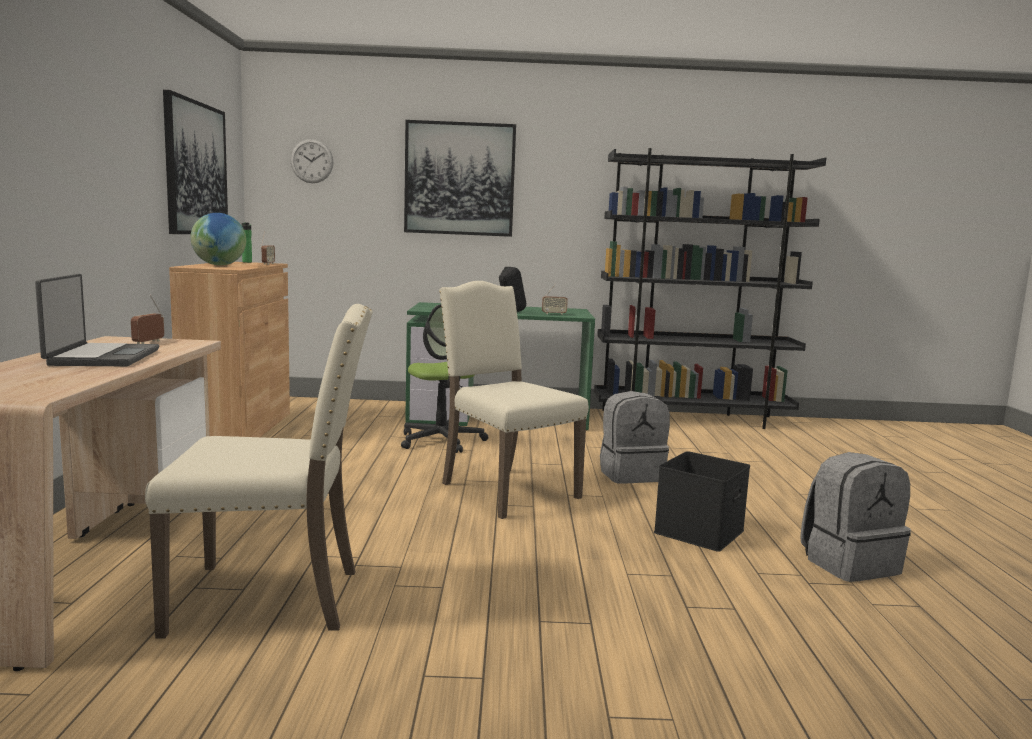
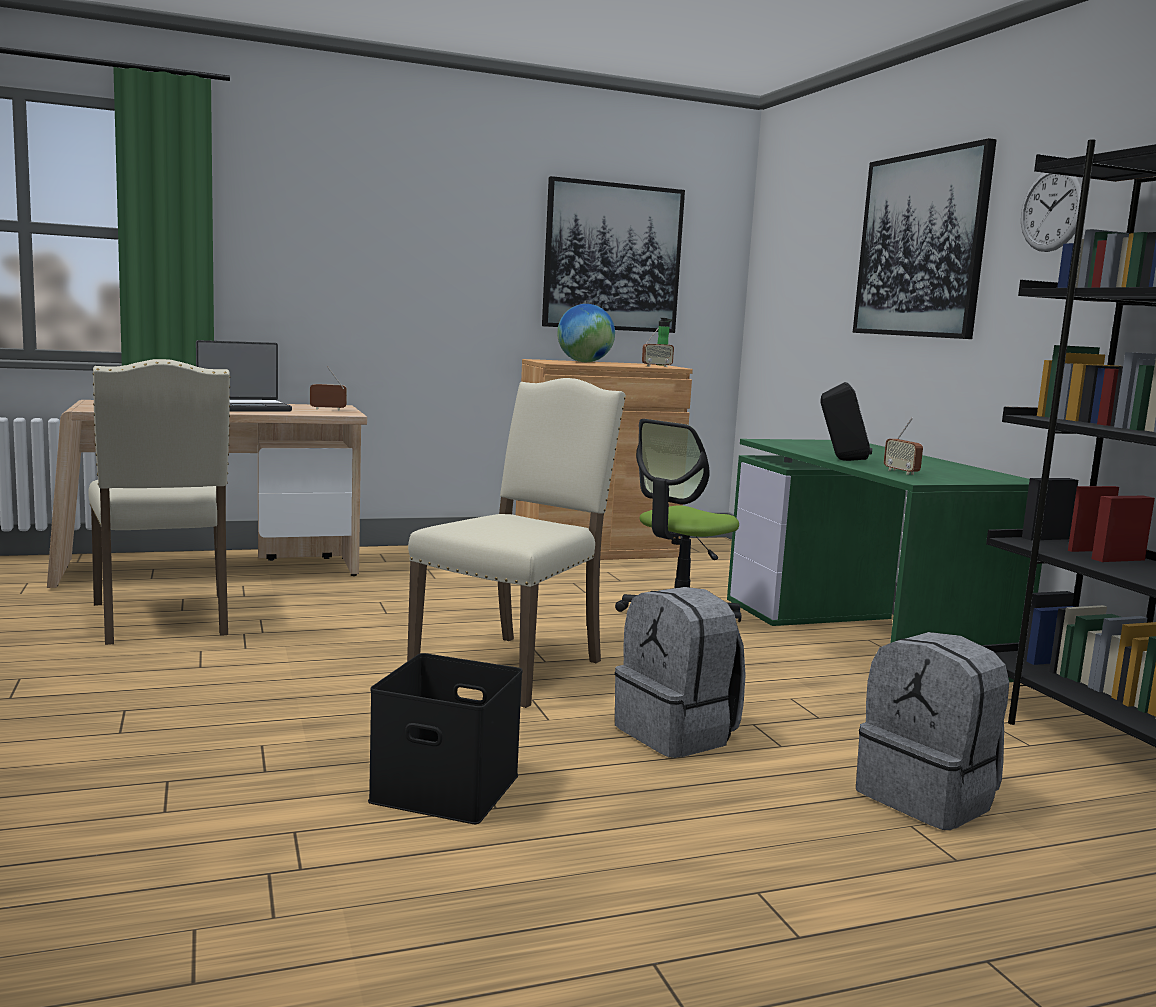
camera: 70 degrees right, 0 degrees up
wall clock [290,139,334,183] -> wall clock moved to [1021,173,1082,252]
grey backpack [800,452,911,582] -> grey backpack moved to [856,632,1009,830]

